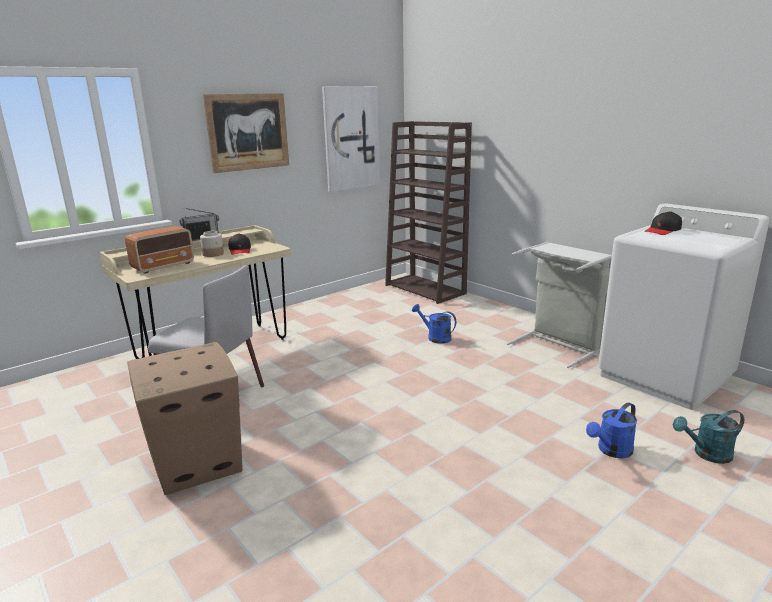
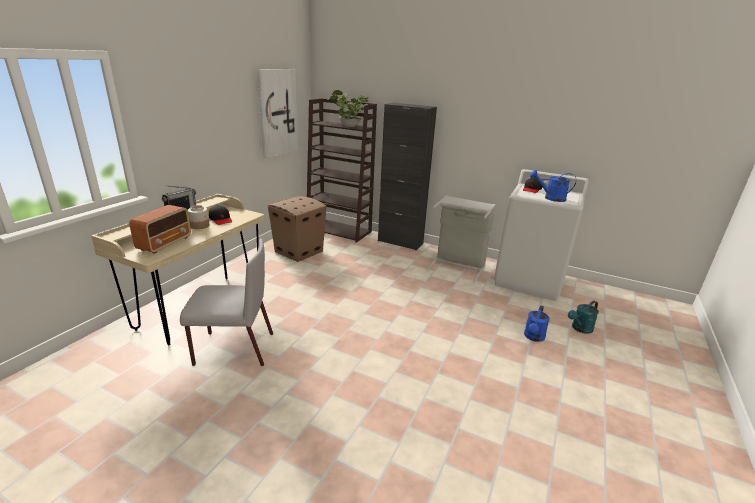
camera: 25 degrees left, 5 degrees up
cardboard box [127,342,243,495] -> cardboard box moved to [268,196,327,262]
picture [203,93,289,173] -> none
blue watering can [412,304,457,344] -> blue watering can moved to [530,170,576,202]
none -> potted plant [327,90,369,127]
none -> black cabinet [378,103,437,250]

